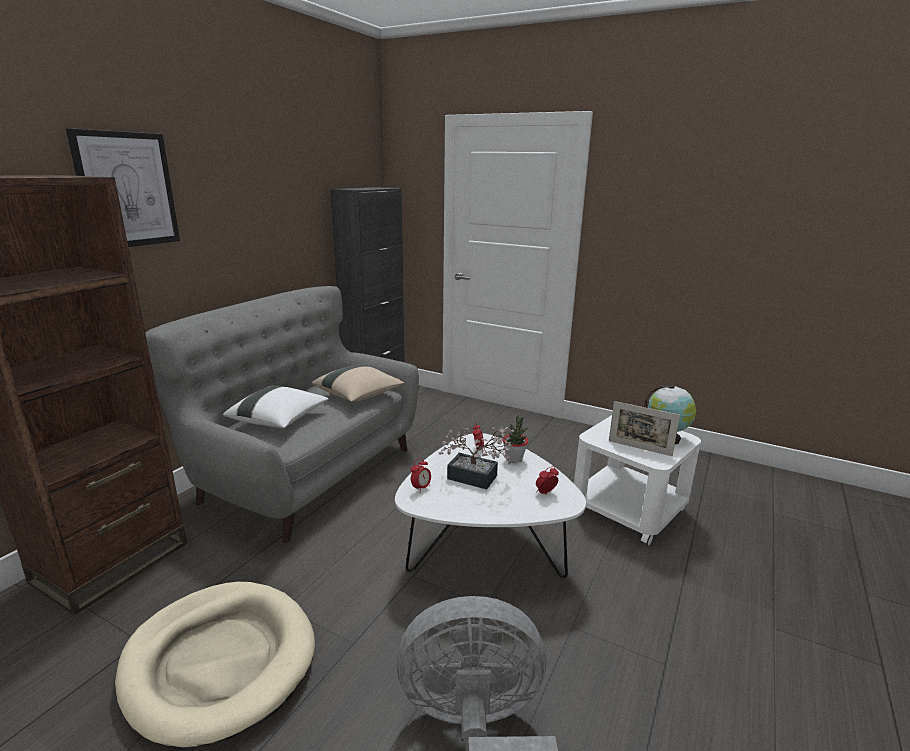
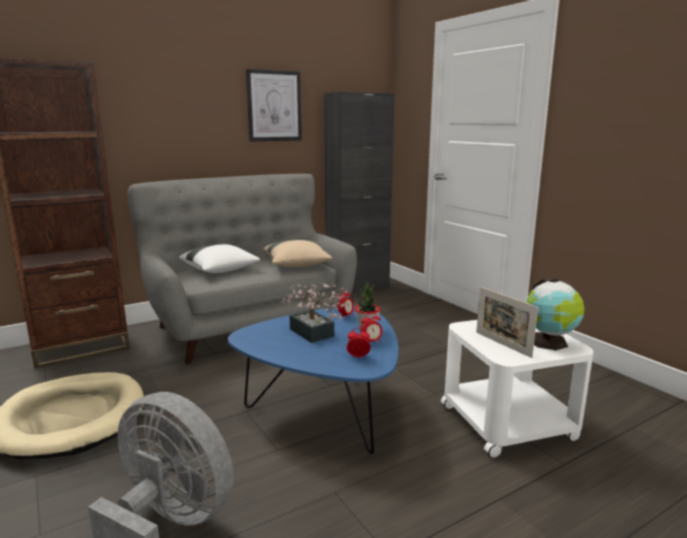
camera: 30 degrees right, 5 degrees down
picture [66,128,180,247] -> picture moved to [246,69,302,142]
white coffee table [395,433,586,578] -> blue coffee table [228,306,398,454]
alarm clock [411,458,431,491] -> alarm clock moved to [360,311,382,343]

